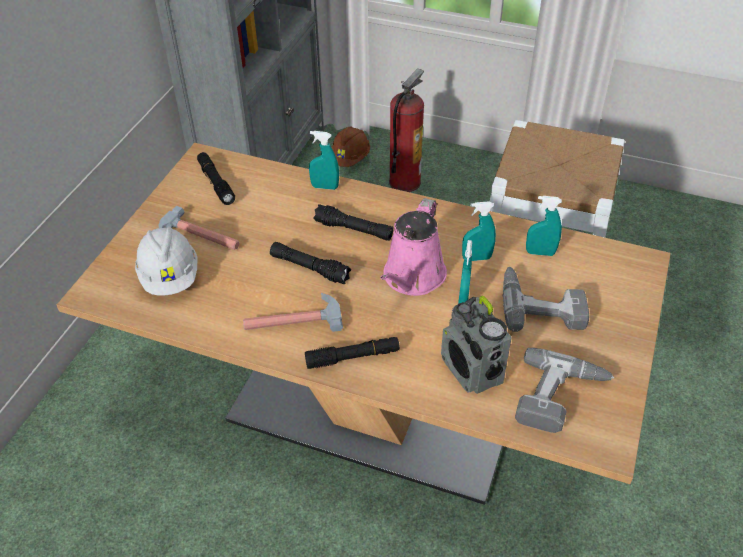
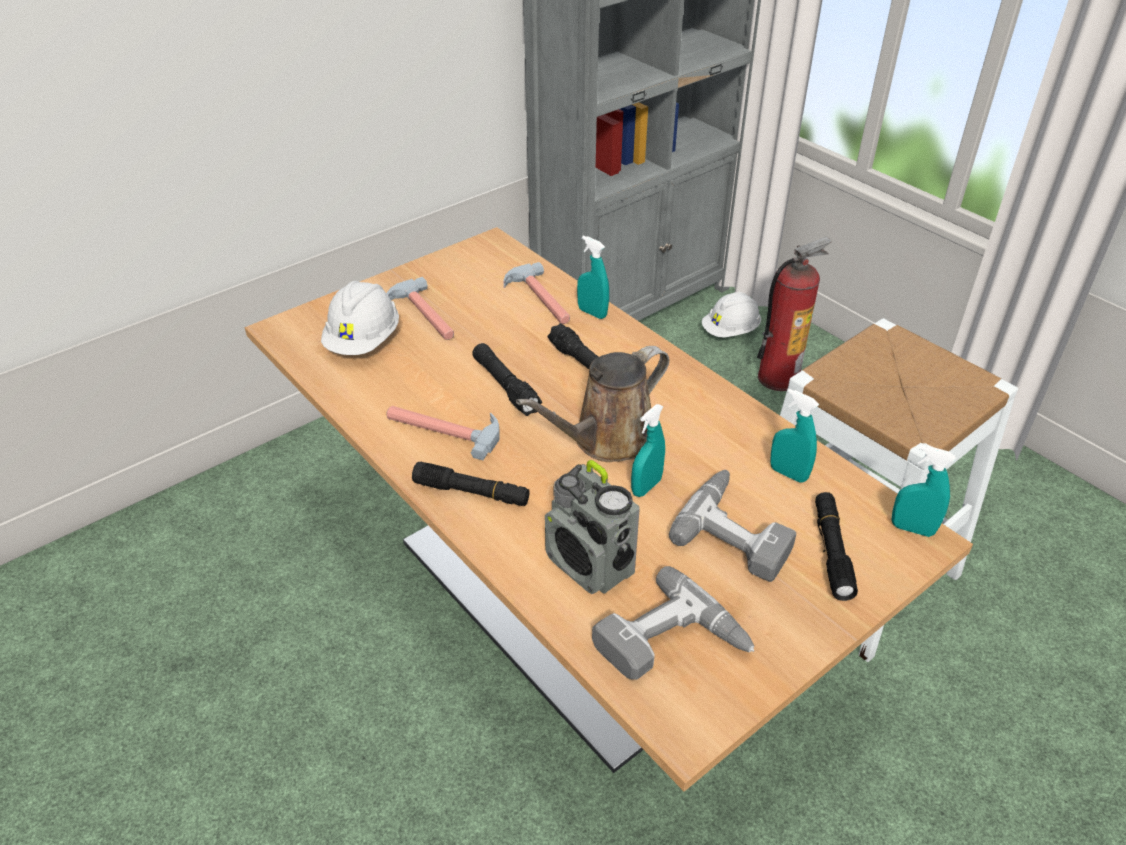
camera: 30 degrees right, 5 degrees down
black flashlight [197,152,235,205] -> black flashlight moved to [815,492,858,601]
brown hard hat [331,127,370,167] -> white hard hat [702,292,761,338]
pink watering can [380,198,447,296] -> brown watering can [516,346,669,462]
radio [441,296,512,394] -> radio turned 45 degrees counterclockwise [545,460,640,594]
turquoise spray bottle [462,202,496,261] -> turquoise spray bottle moved to [892,445,955,537]
none -> hammer [503,262,570,324]

